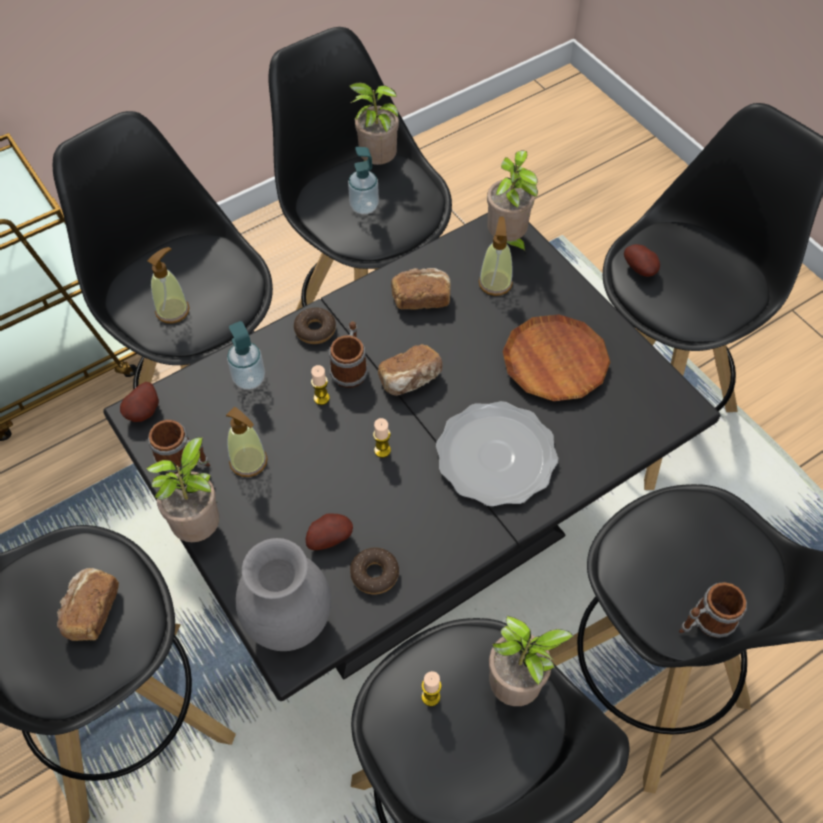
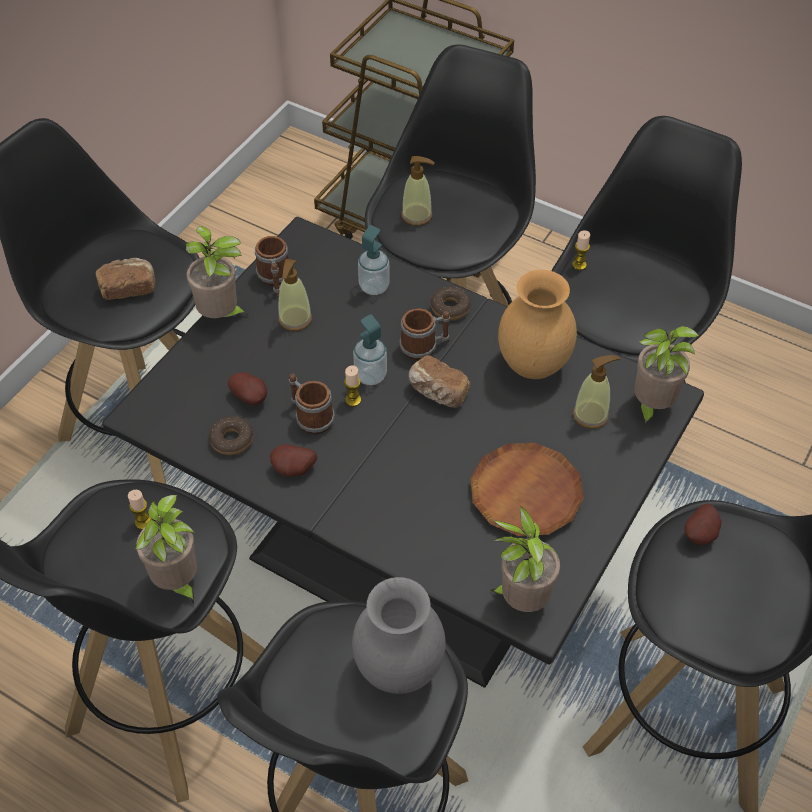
camera: 65 degrees right, 5 degrees down
potato [120,382,159,422] -> potato moved to [270,444,317,477]
grey vase [236,538,331,651] -> grey vase moved to [352,577,446,694]
candle [311,365,330,405] -> candle moved to [572,230,590,270]
soap dispenser [348,147,379,214] -> soap dispenser moved to [353,314,387,385]
potted plant [349,83,399,165] -> potted plant moved to [491,506,560,612]
bread [391,268,451,310] -> brown vase [498,270,577,379]
plate [436,401,558,507] -> none
mug [679,582,747,638] -> mug moved to [289,374,335,435]

